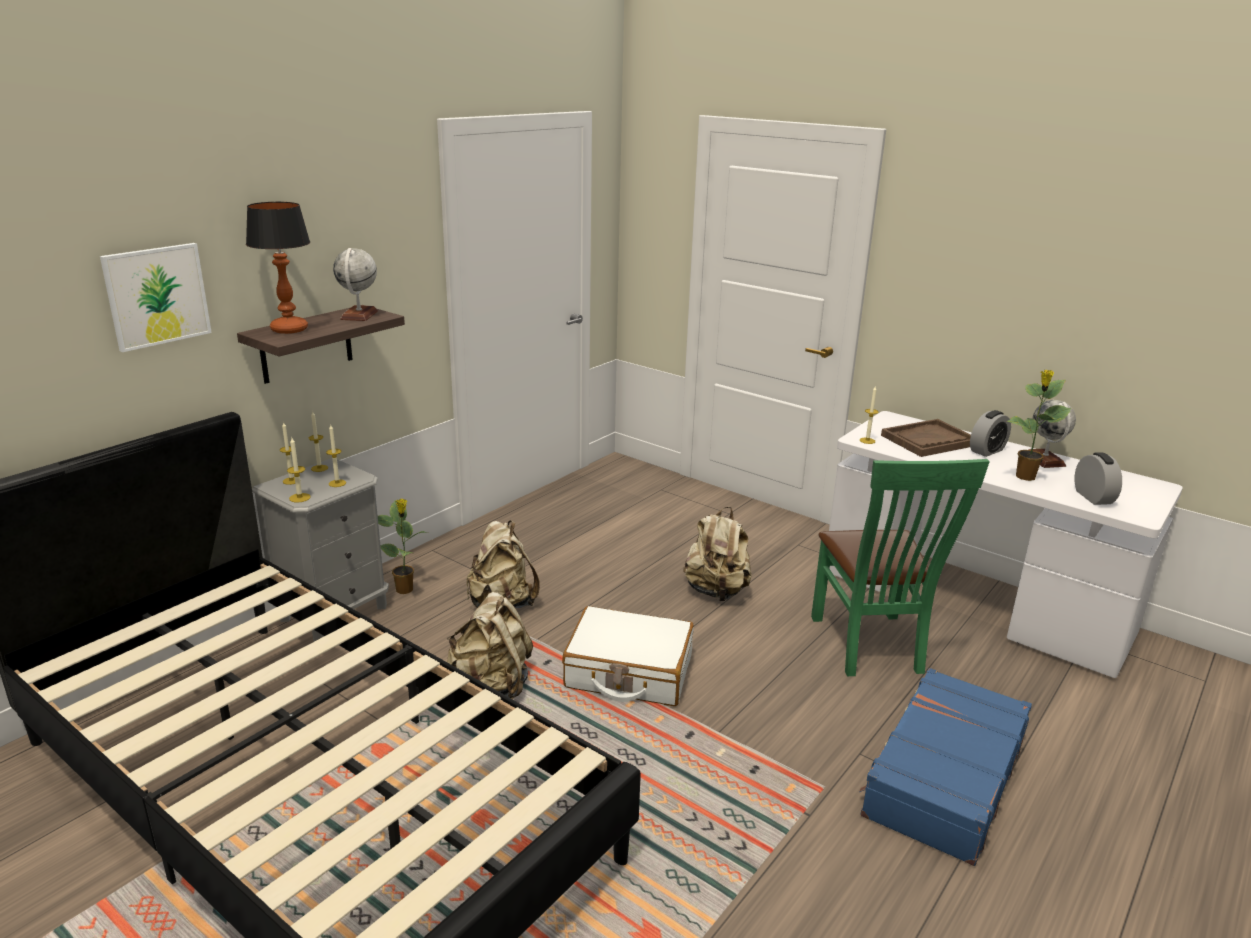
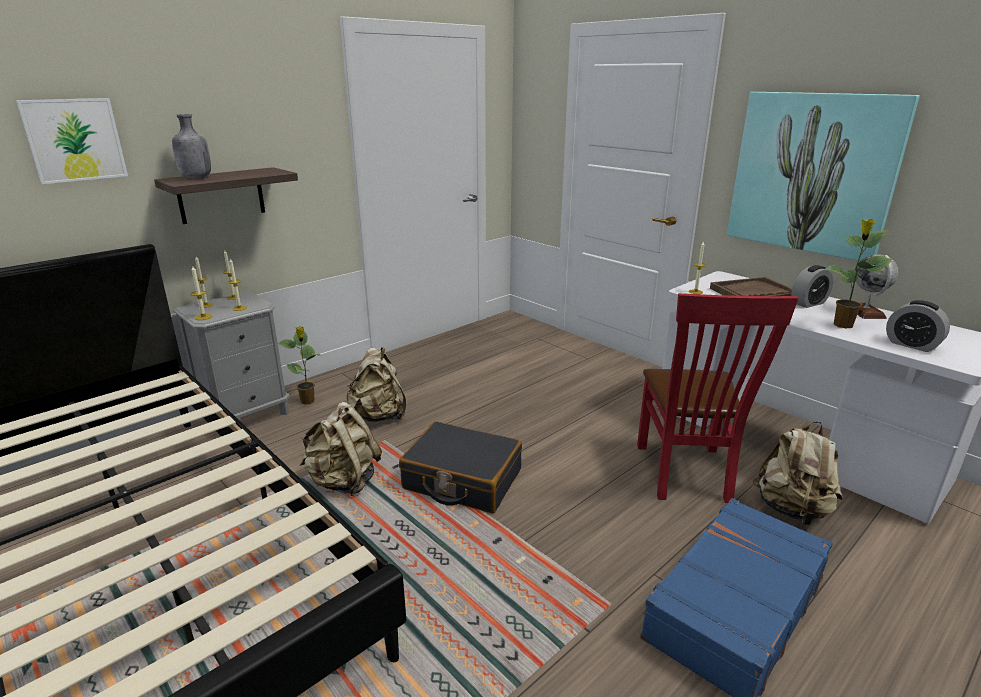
camera: 10 degrees right, 0 degrees up
table lamp [246,202,310,334] -> grey bottle [172,114,211,179]
globe [333,248,378,321] -> none
white suitcase [562,606,694,706] -> black suitcase [399,421,522,513]
beige backpack [683,507,752,601] -> beige backpack moved to [753,421,843,525]
green chair [811,459,990,676] -> red chair [637,293,798,503]
alarm clock [1075,452,1122,505] -> alarm clock turned 135 degrees clockwise [886,300,950,352]
none -> picture [727,92,920,261]

